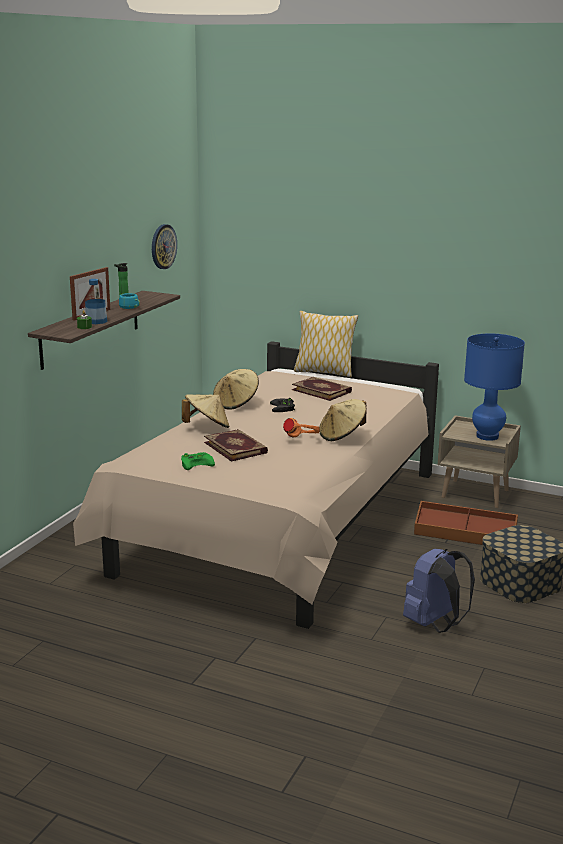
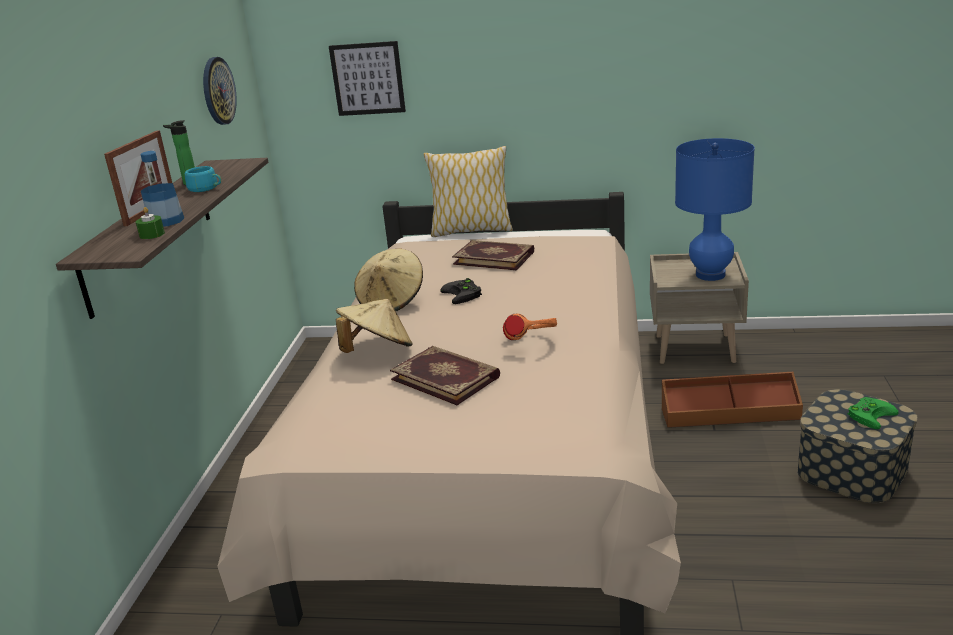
camera: 15 degrees left, 5 degrees up
green game controller [181,452,215,470] -> green game controller moved to [847,397,899,429]
beige hat [319,399,367,441] -> none
blue backpack [403,549,475,633] -> none
none -> picture [329,41,406,116]

